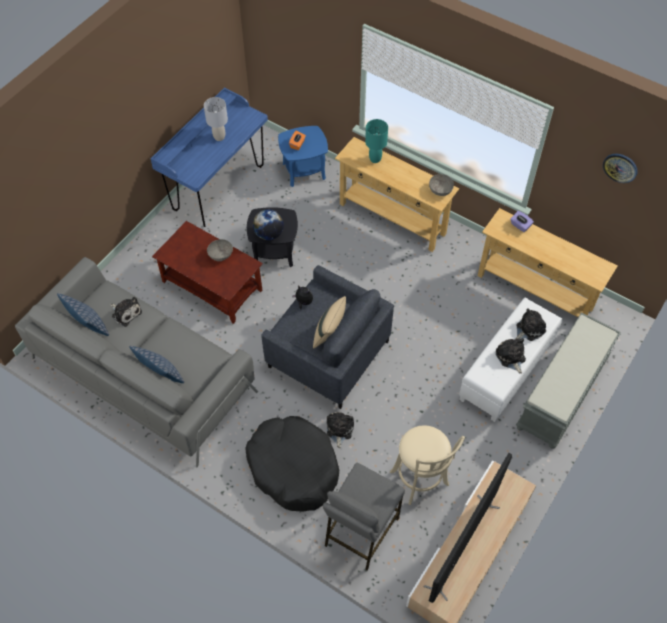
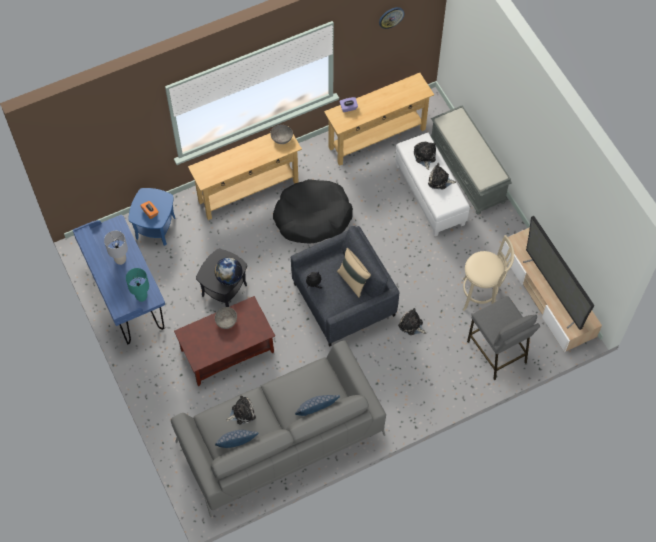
camera: 60 degrees left, 5 degrees up
black dog bed [245,416,339,512] -> black dog bed moved to [273,179,353,244]
turquoise table lamp [365,119,388,163] -> turquoise table lamp moved to [126,268,149,302]

